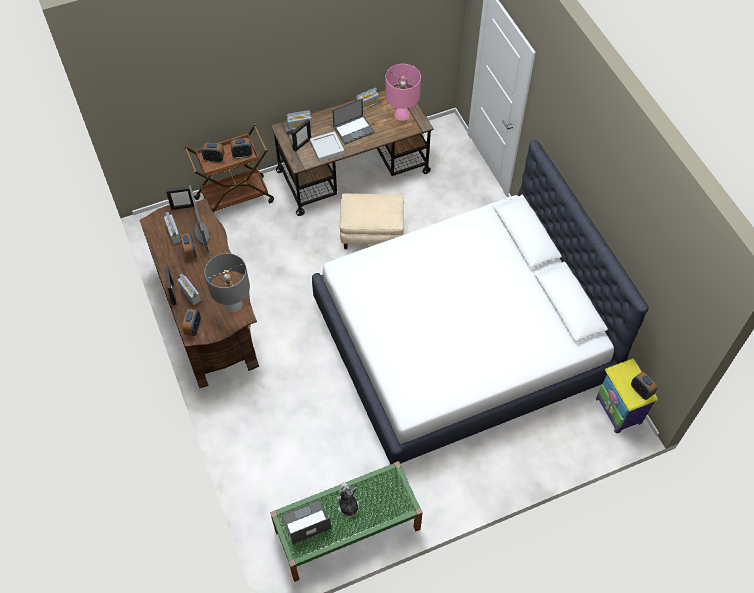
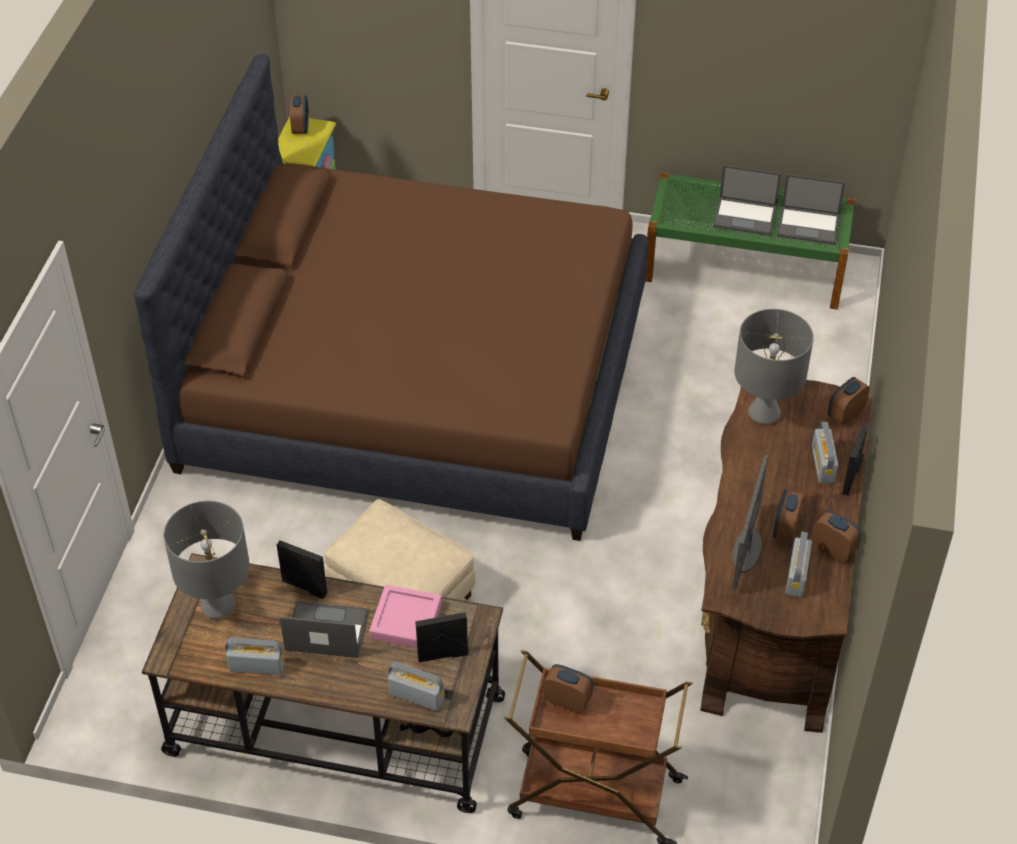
camera: 145 degrees left, 10 degrees down
picture frame [166,186,194,210] -> picture frame moved to [277,540,327,599]
alarm clock [202,143,224,163] -> alarm clock moved to [812,511,861,562]
grey tray [310,131,344,162] -> pink tray [369,585,442,648]
white bed [312,140,649,465] -> brown bed [134,54,648,541]
plush toy [337,482,359,518] -> laptop [713,165,781,236]
pink table lamp [385,64,421,121] -> grey table lamp [164,501,250,619]

